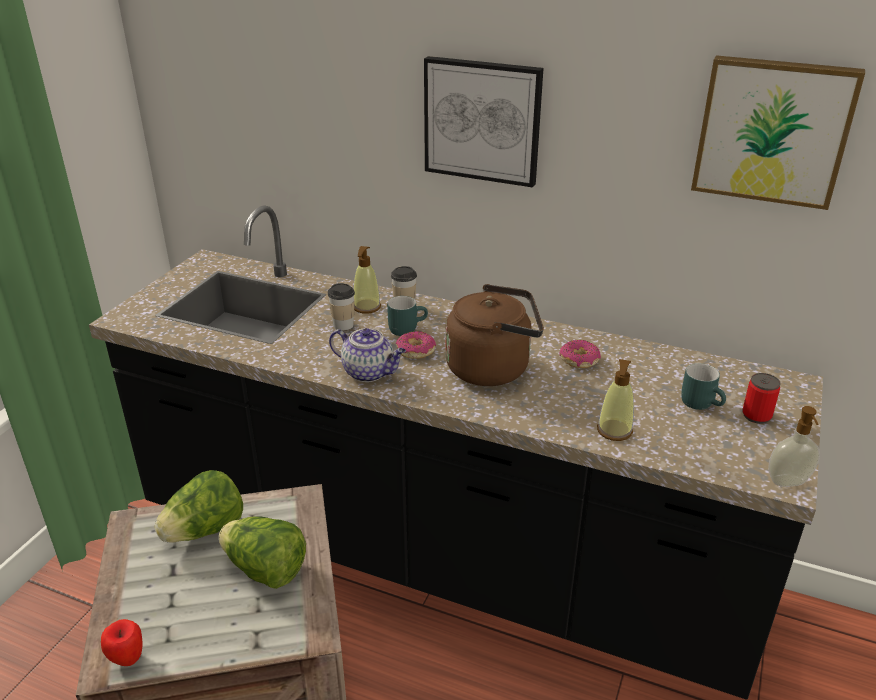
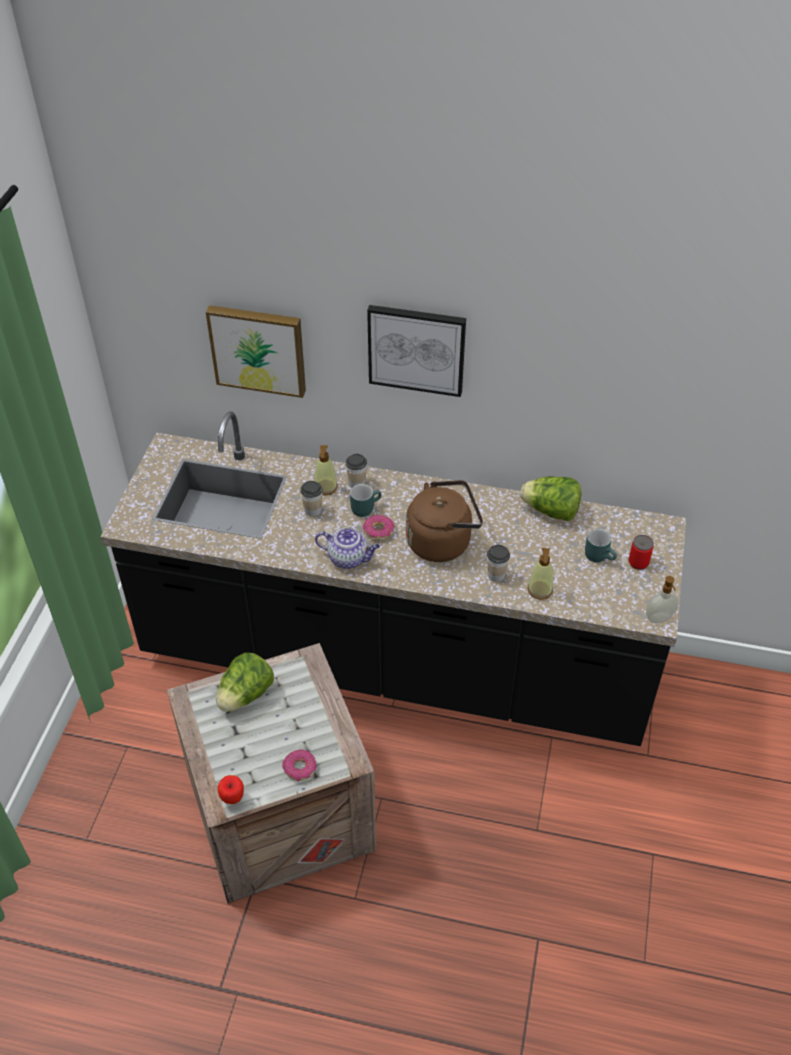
camera: 10 degrees left, 15 degrees up
lettuce [219,516,306,589] -> lettuce moved to [520,477,581,521]
donut [559,340,601,368] -> donut moved to [282,749,317,782]
picture [691,55,865,210] -> picture moved to [206,305,306,398]
none -> cup [487,545,510,582]

